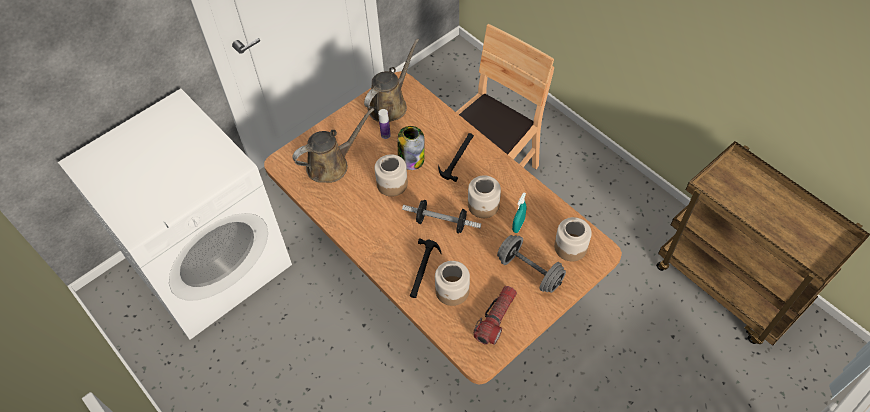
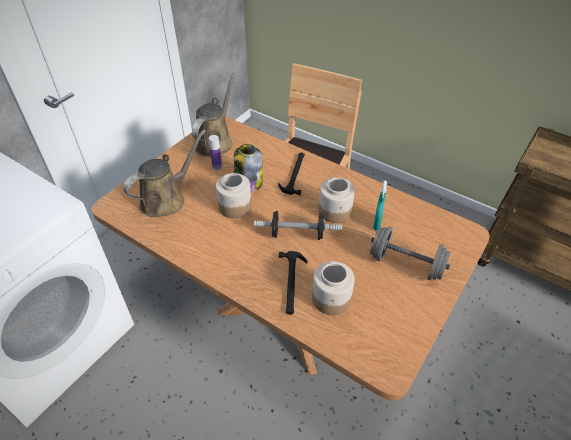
camera: 15 degrees left, 10 degrees down
flashlight [474,286,517,345] -> none
jar [554,217,592,261] -> none

